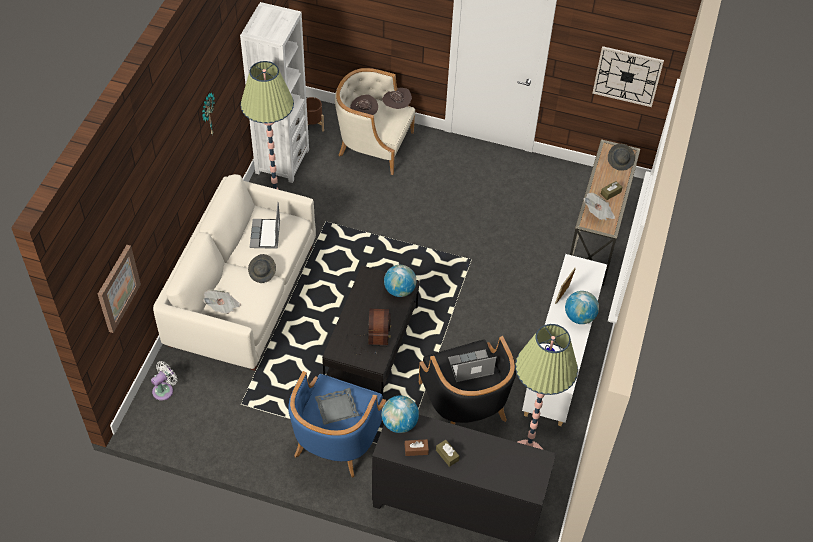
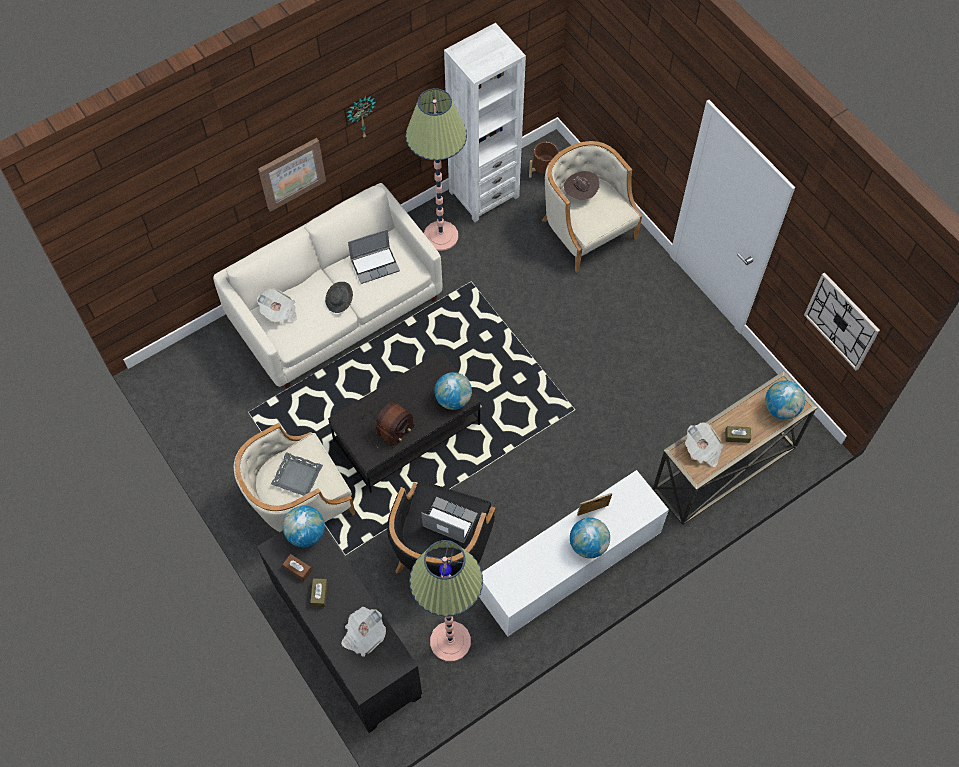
camera: 40 degrees right, 10 degrees up
picture [98,245,141,333] -> picture moved to [258,138,326,212]
white fan [151,361,177,401] -> none
laptop [250,202,280,249] -> laptop turned 150 degrees counterclockwise [348,229,400,284]
blue armchair [288,371,386,478] -> beige armchair [234,423,355,532]
brown hat [382,88,412,109] -> none
grey hat [608,144,635,171] -> globe [765,381,805,419]
none -> newspaper [341,607,386,657]

